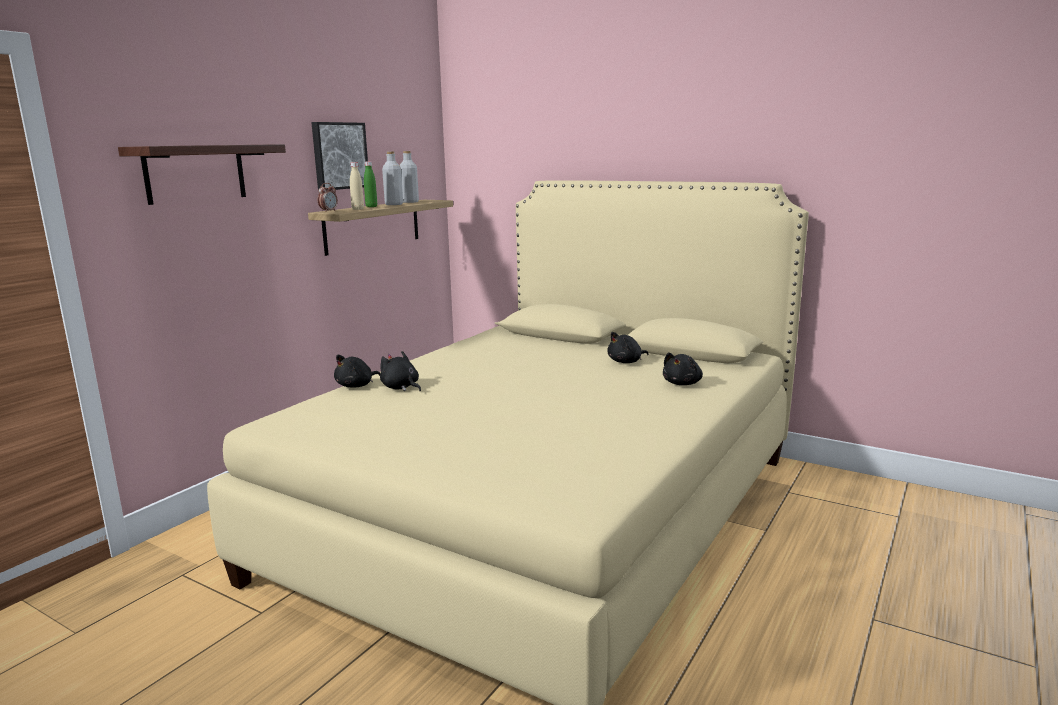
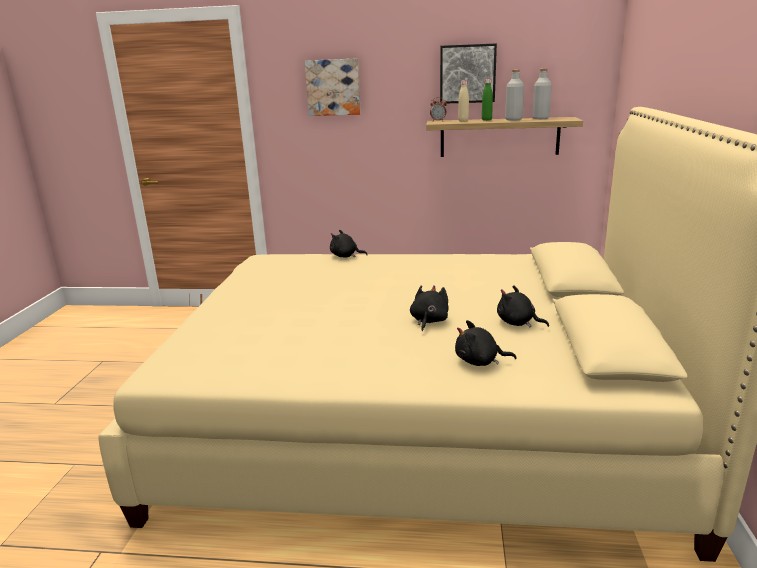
camera: 65 degrees right, 5 degrees up
shelf [118,144,286,205] -> picture [304,58,361,116]
black plush toy [380,351,421,391] -> black plush toy moved to [410,285,449,331]

